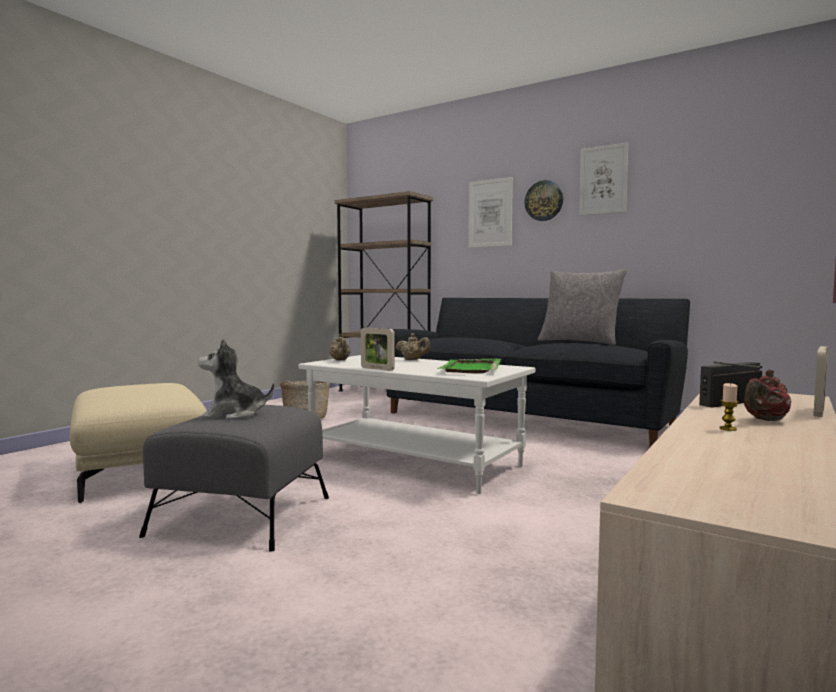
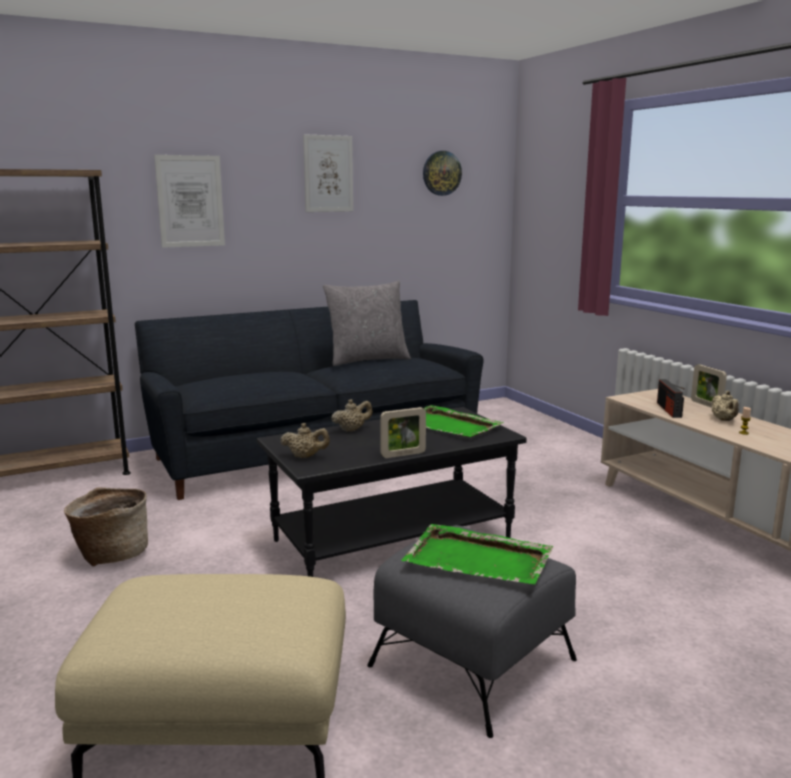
camera: 60 degrees left, 10 degrees up
plush toy [198,338,275,420] -> green tray [401,524,553,585]
white coffee table [299,355,535,494] -> black coffee table [257,407,527,577]
wall clock [524,180,563,221] -> wall clock moved to [423,151,462,196]
red teapot [744,369,791,421] -> beige teapot [712,391,739,421]

